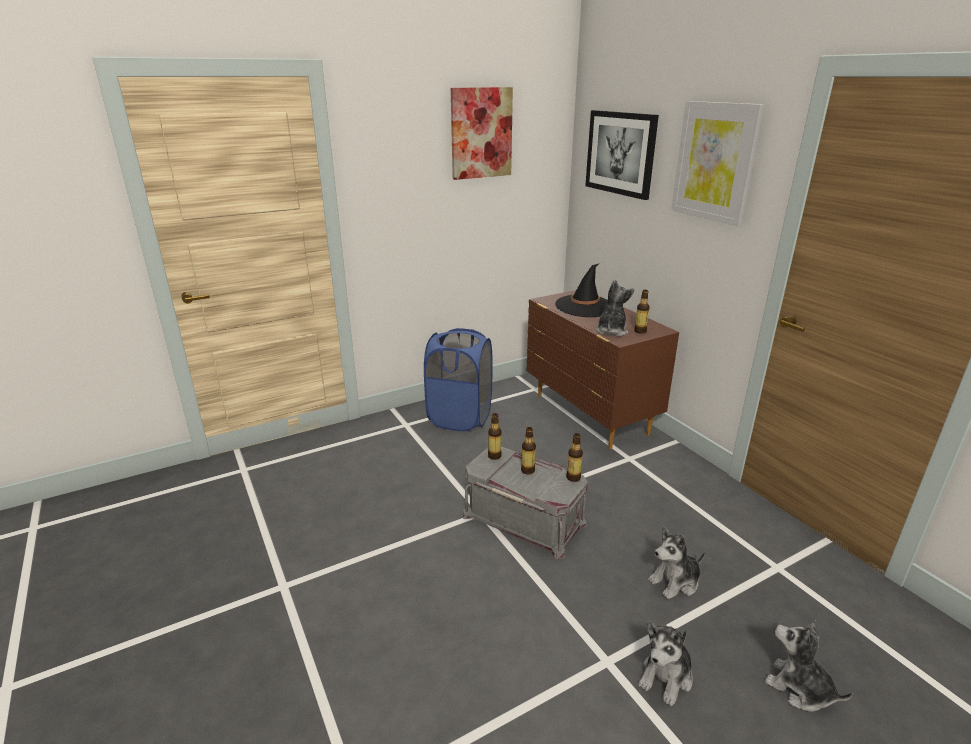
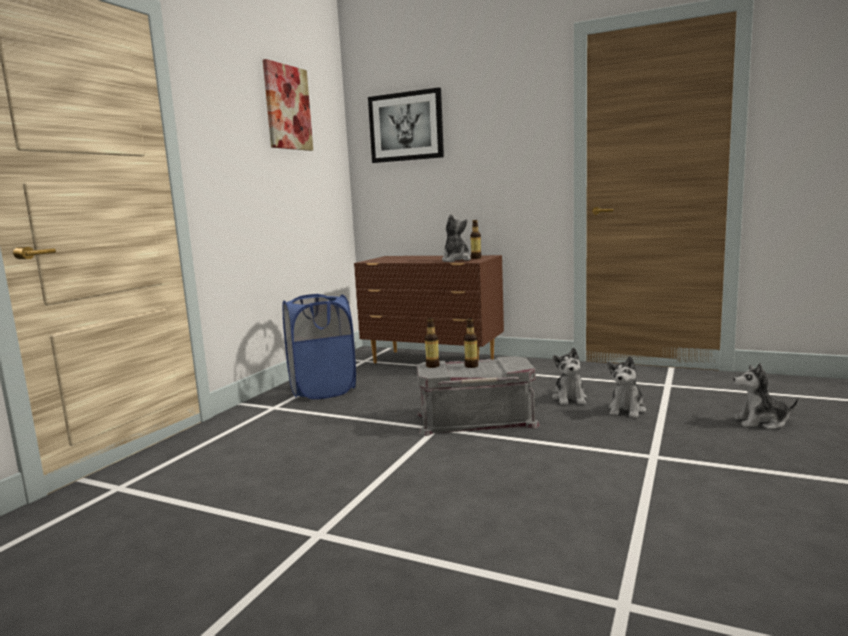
camera: 35 degrees left, 15 degrees down
black hat [555,264,608,317] -> none
bottle [567,433,583,482] -> none
plush toy [638,621,693,706] -> plush toy moved to [552,348,587,405]
picture [671,101,764,226] -> none

